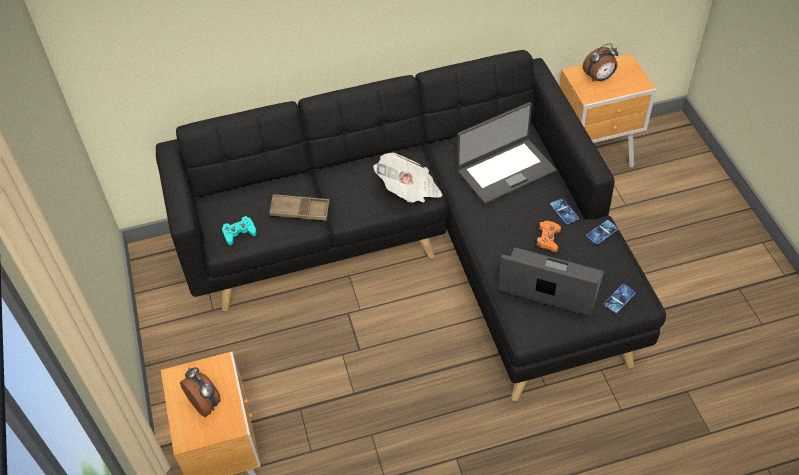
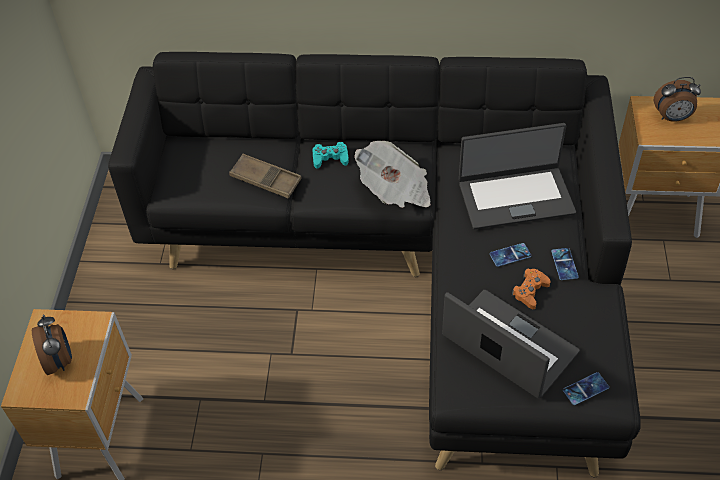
camera: 20 degrees right, 0 degrees up
turquoise game controller [222,216,257,245] -> turquoise game controller moved to [312,142,349,169]
phone [586,220,619,244] -> phone moved to [490,243,532,267]

